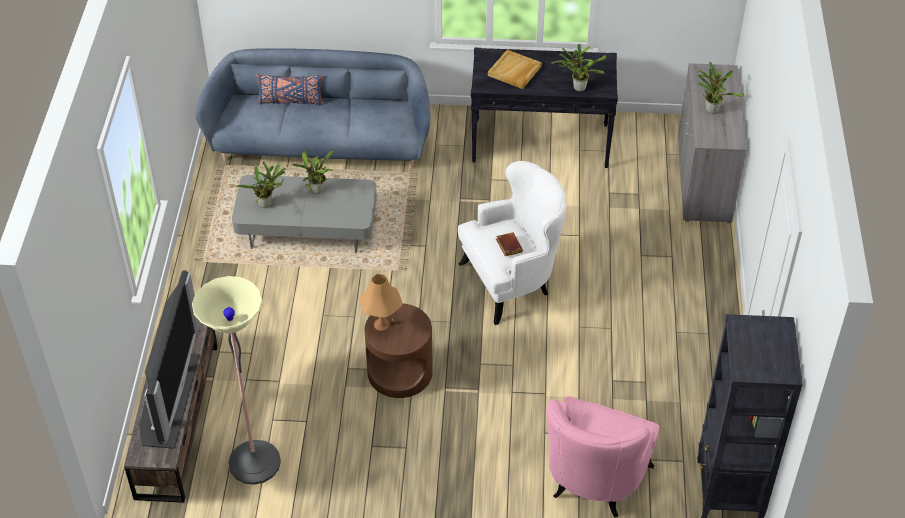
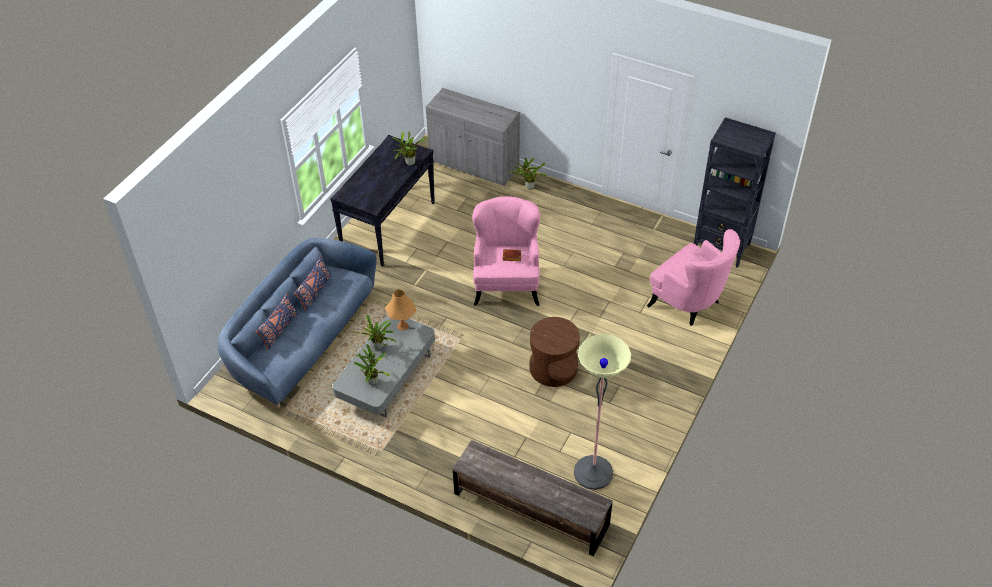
camera: 65 degrees left, 0 degrees up
television [140,270,200,449] -> none
orange table lamp [359,274,402,331] -> orange table lamp moved to [385,289,417,331]
white armchair [458,161,566,325] -> pink armchair [473,196,540,306]
beige tray [488,50,542,89] -> none
potted plant [697,62,744,114] -> potted plant moved to [509,157,547,190]
none -> blue pillow [294,256,332,311]

